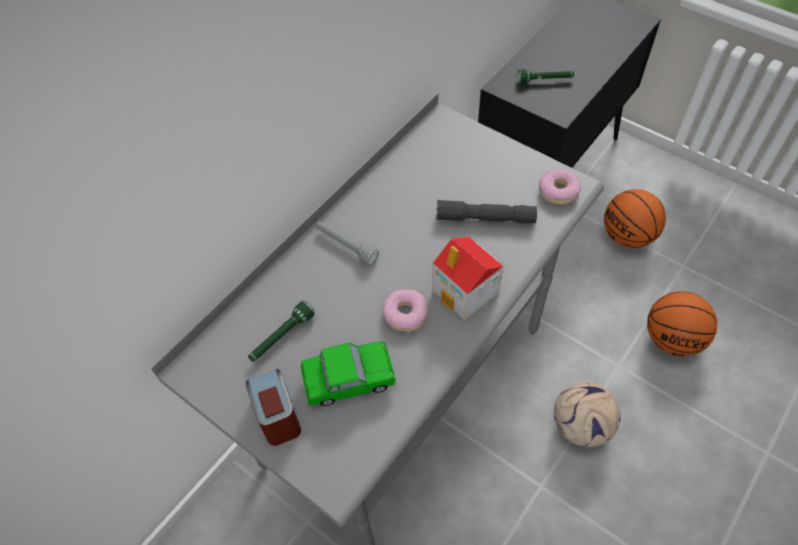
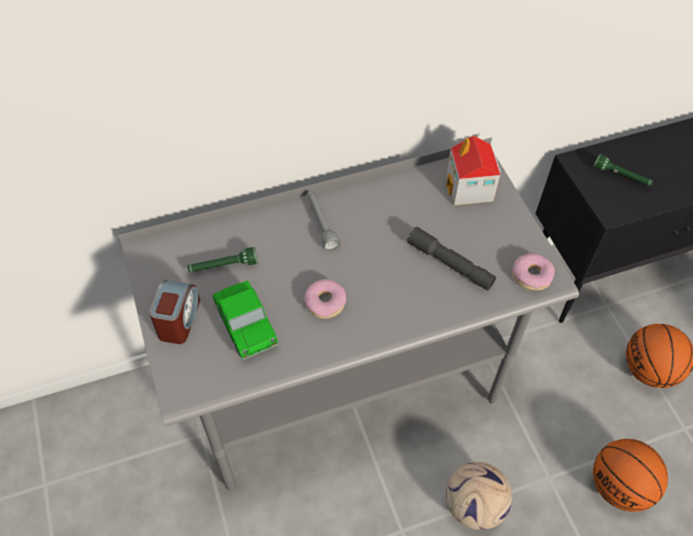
camera: 30 degrees right, 0 degrees up
toy car [300,341,397,406] -> toy car turned 45 degrees clockwise [213,281,279,360]
toy house [432,237,503,320] -> toy house moved to [446,135,501,205]

